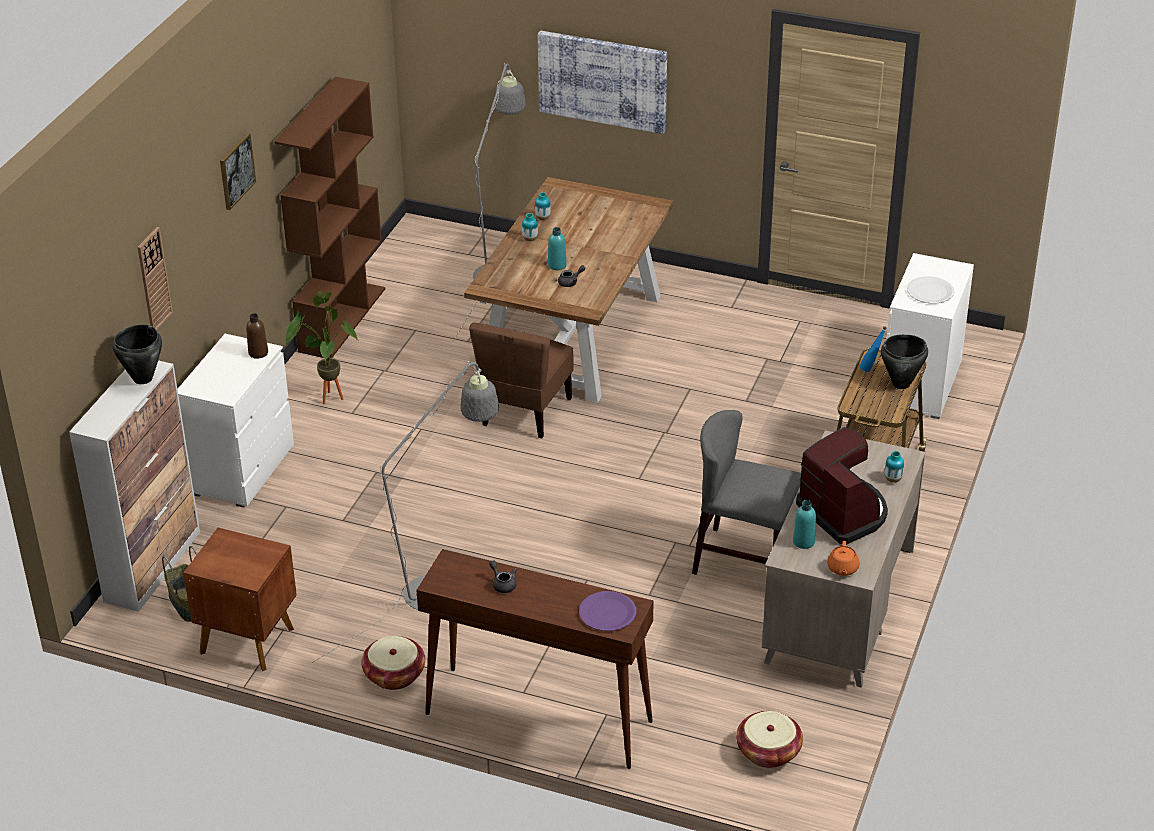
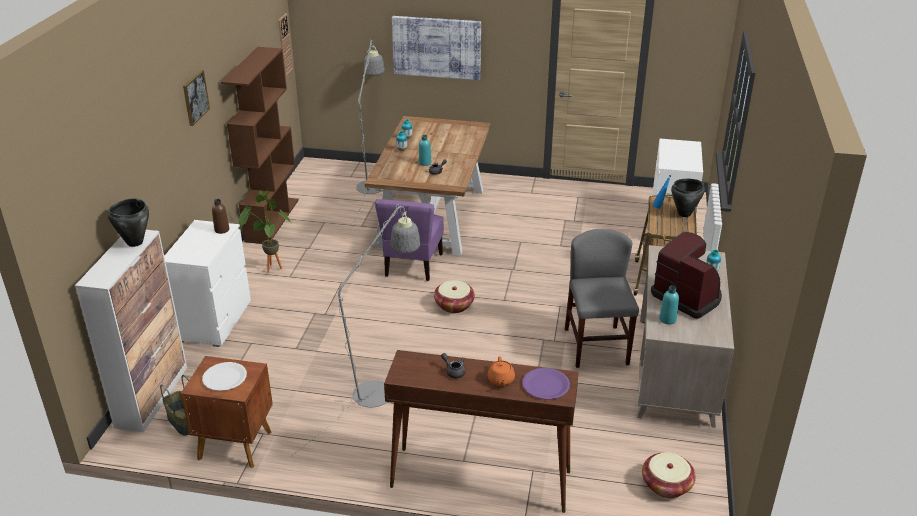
camera: 10 degrees left, 5 degrees down
wall clock [138,227,173,330] -> wall clock moved to [278,13,293,77]
basket [361,636,425,690] -> basket moved to [434,280,475,313]
brown chair [469,322,574,439] -> purple chair [375,199,444,281]
grey chair [692,410,801,575] -> grey chair turned 75 degrees clockwise [565,229,639,368]
orange teapot [827,541,860,576] -> orange teapot moved to [488,356,515,386]
white plate [907,276,954,303] -> white plate moved to [202,362,247,391]

